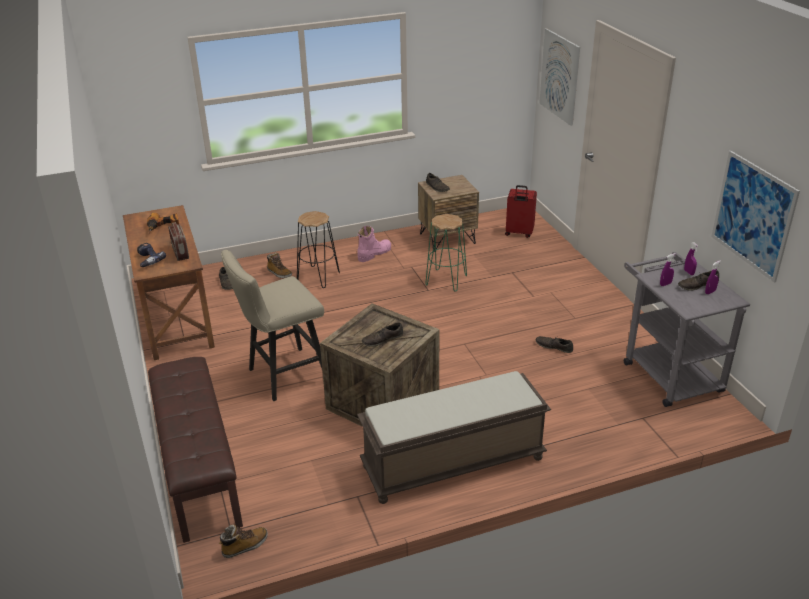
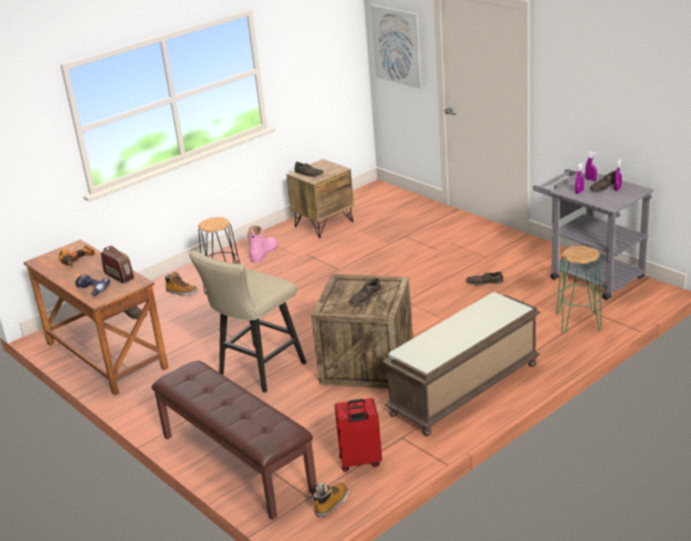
camera: 20 degrees left, 5 degrees down
green stool [425,214,467,292] -> green stool moved to [556,246,602,333]
red suitcase [505,185,537,238] -> red suitcase moved to [334,398,382,472]
picture [711,151,800,283] -> none

